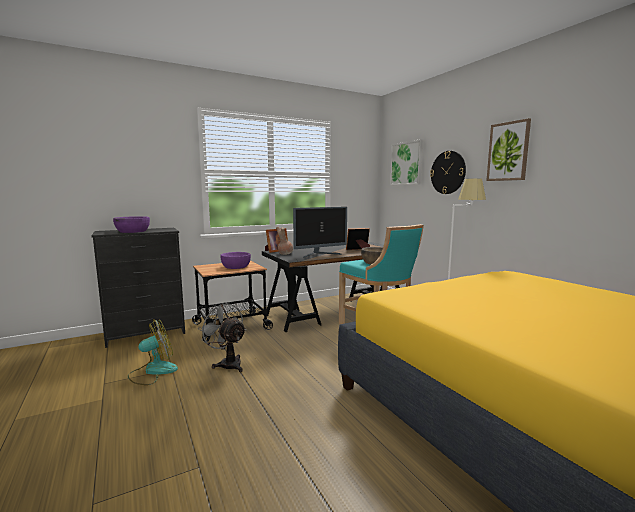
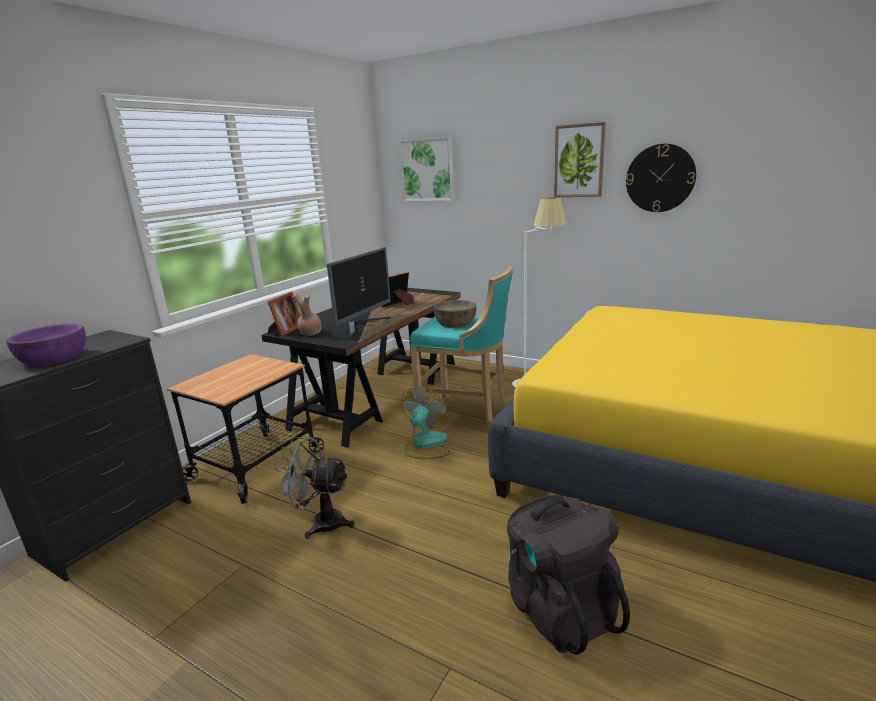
camera: 30 degrees left, 10 degrees up
fan [128,319,178,385] -> fan moved to [401,387,450,459]
purple bowl [220,252,251,269] -> none
wall clock [430,151,466,194] -> wall clock moved to [626,144,696,212]
none -> black backpack [507,495,630,654]

